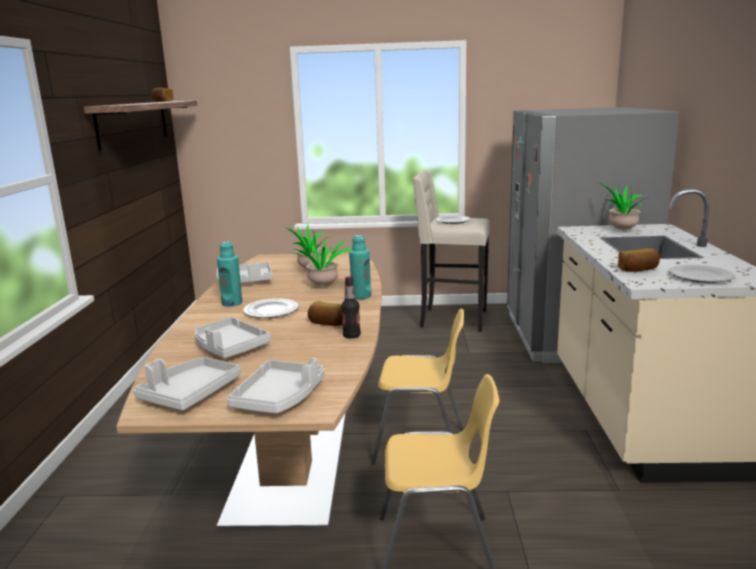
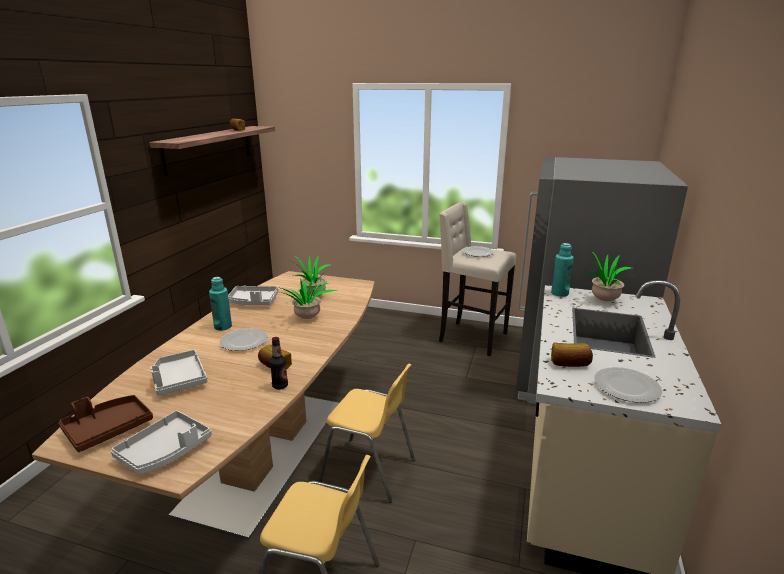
camera: 15 degrees right, 5 degrees up
grey tray [134,357,241,411] -> brown tray [59,395,153,452]
turquoise bottle [349,235,371,299] -> turquoise bottle moved to [551,243,574,297]

